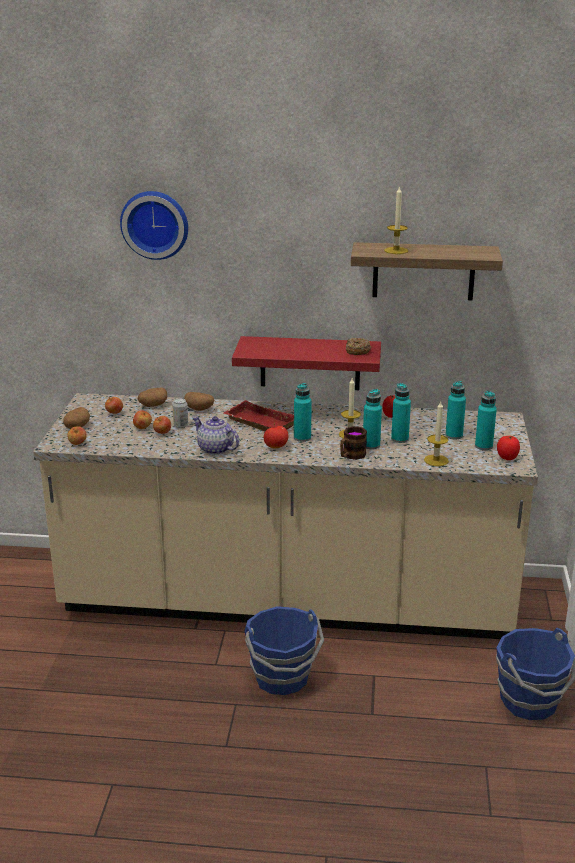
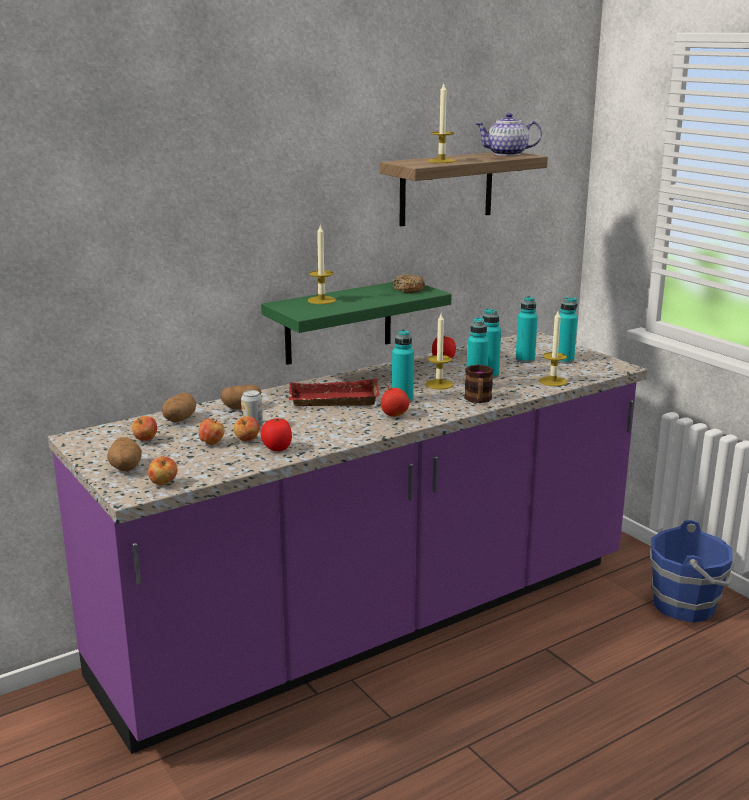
camera: 40 degrees left, 5 degrees down
beige counter [33,393,538,639] -> purple counter [48,331,647,754]
wall clock [120,191,188,260] -> none
teapot [192,416,239,455] -> teapot moved to [475,113,542,156]
red shelf [232,336,381,390] -> green shelf [261,282,452,365]
blue bucket [244,606,324,695] -> none
tomato [497,436,520,460] -> tomato moved to [261,418,292,451]
none -> candle [308,225,336,304]

